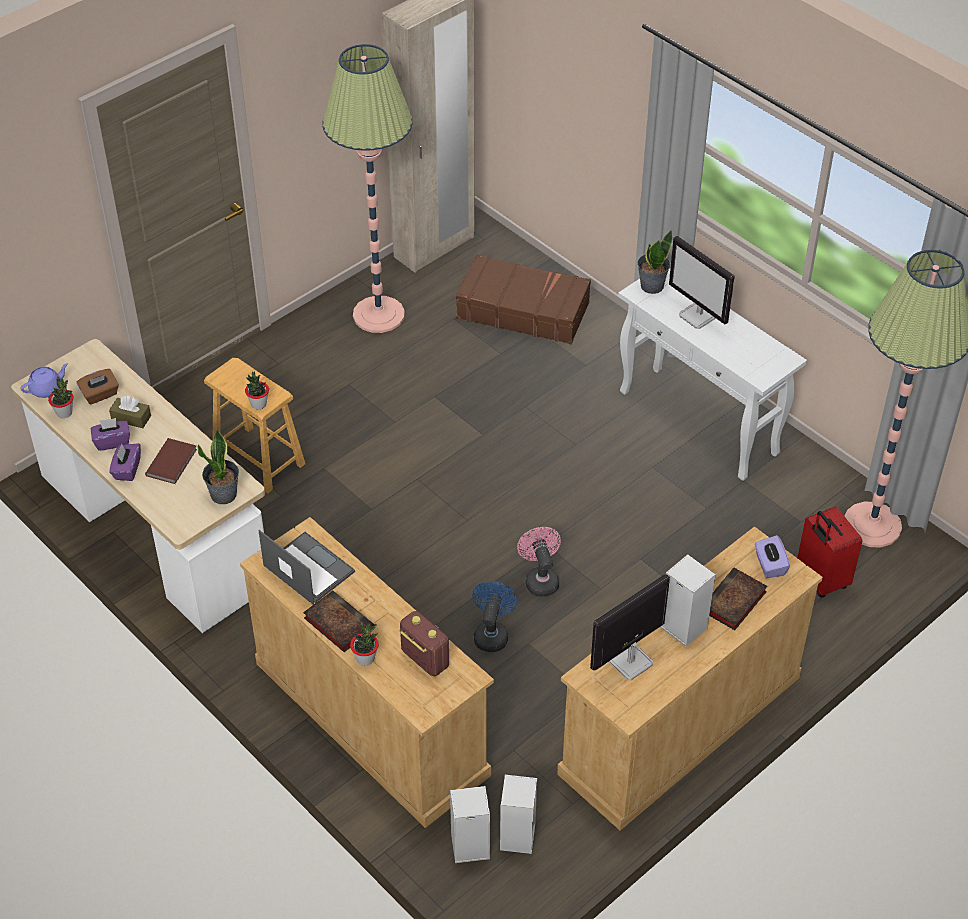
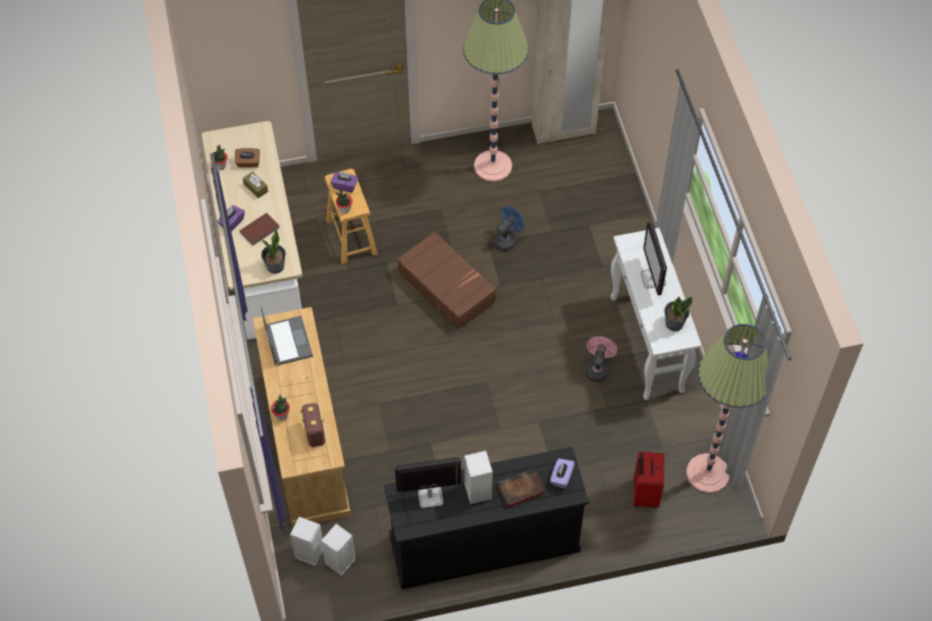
camera: 30 degrees right, 10 degrees up
purple teapot [20,363,68,398] -> none
purple tissue box [91,418,130,451] -> purple tissue box moved to [331,172,358,193]
book [303,590,374,652] -> none
brown suitcase [456,255,591,344] -> brown suitcase moved to [397,232,497,330]
blue fan [472,581,517,652] -> blue fan moved to [493,206,525,251]
pink fan [517,527,561,597] -> pink fan moved to [585,336,617,382]
beige dresser [557,526,823,830] -> black dresser [384,447,589,590]
potted plant [638,230,672,294] -> potted plant moved to [664,297,692,331]

